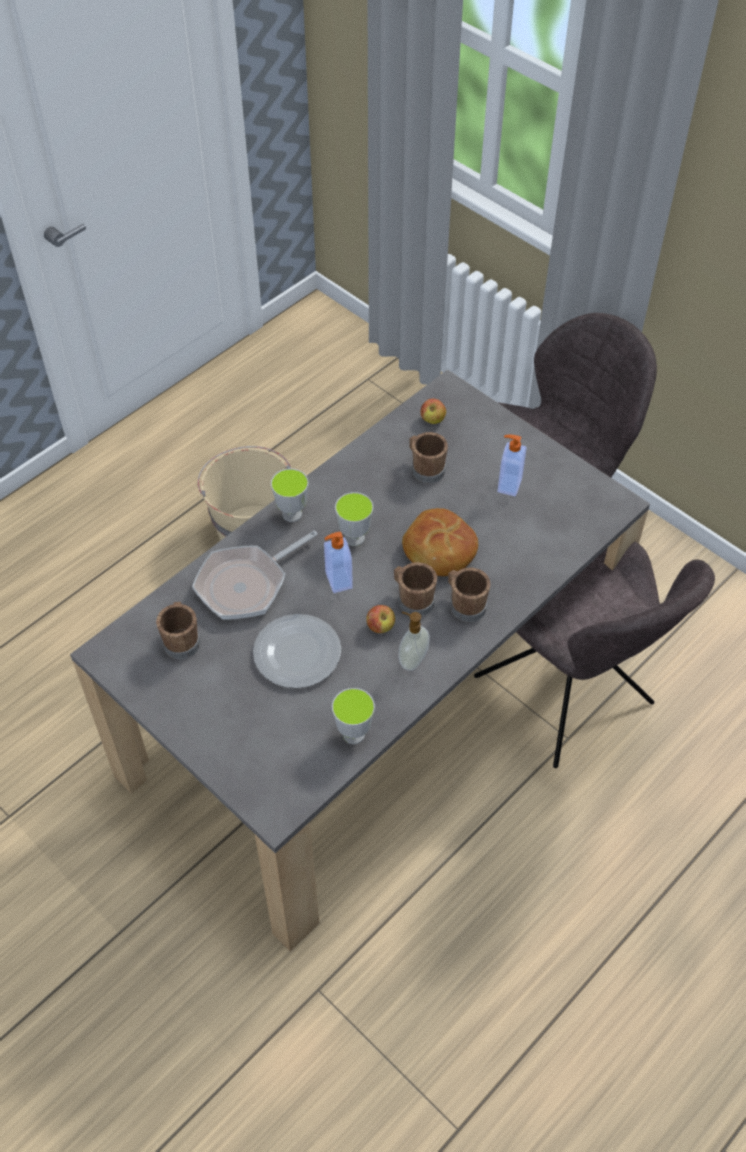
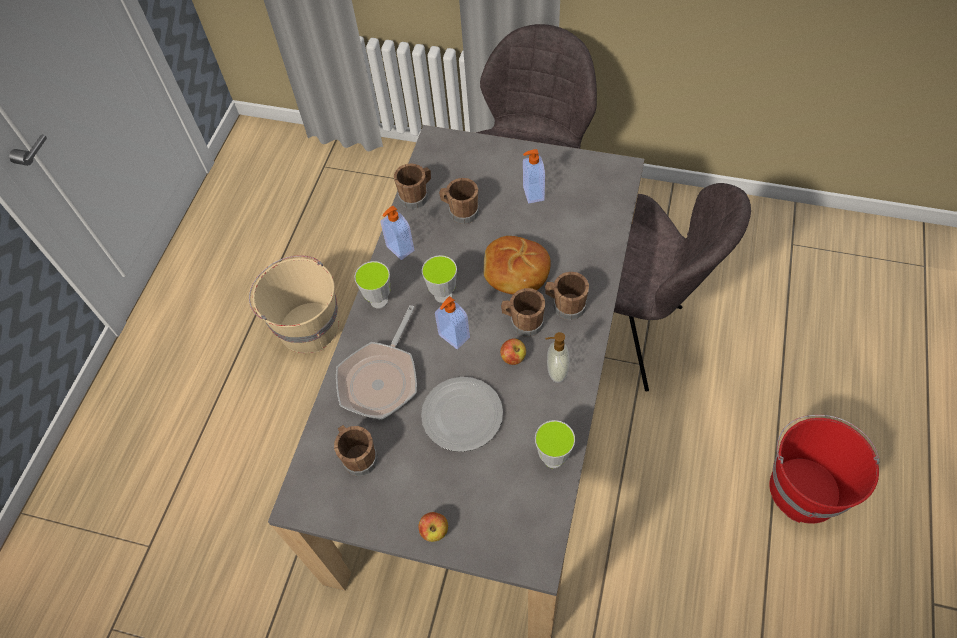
camera: 25 degrees left, 5 degrees up
apple [421,398,446,424] -> apple moved to [418,512,448,542]
none -> soap dispenser [381,206,414,260]
none -> brown mug [394,163,431,209]
none -> red bucket [770,415,880,524]

